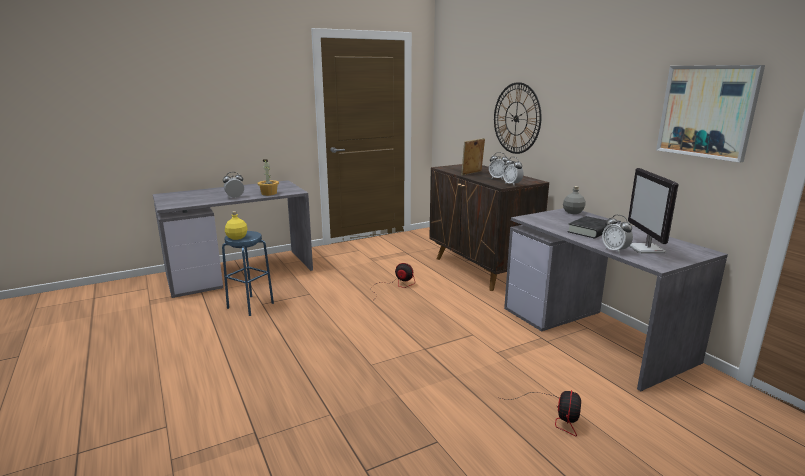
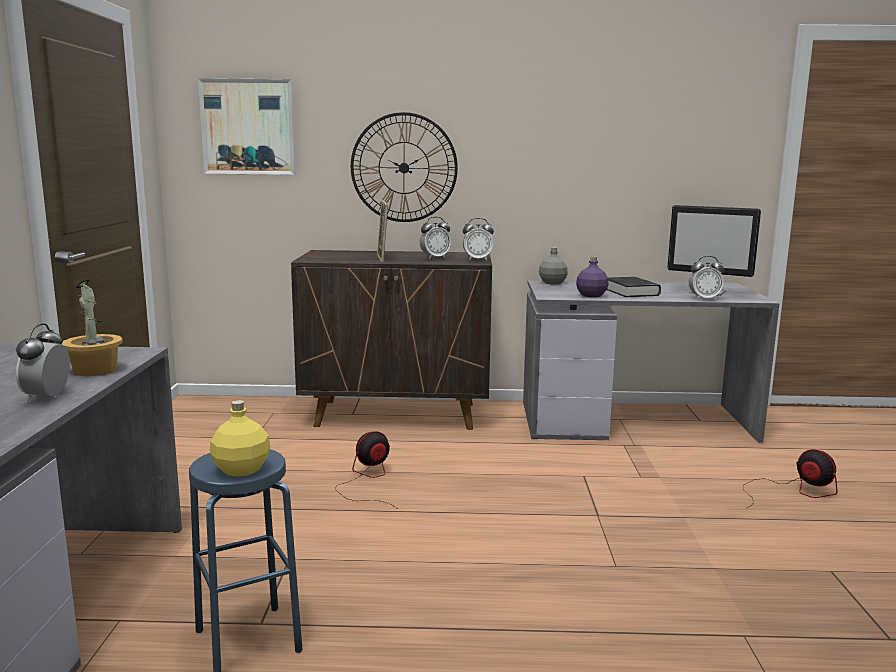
camera: 60 degrees left, 5 degrees down
picture [656,65,765,163] -> picture moved to [198,78,296,175]
none -> purple bottle [576,257,609,297]

